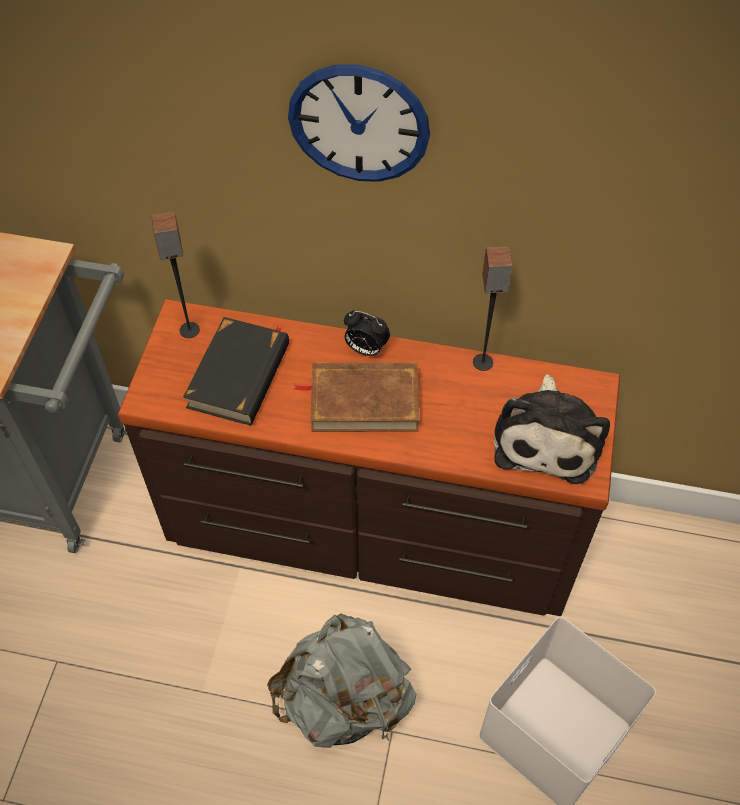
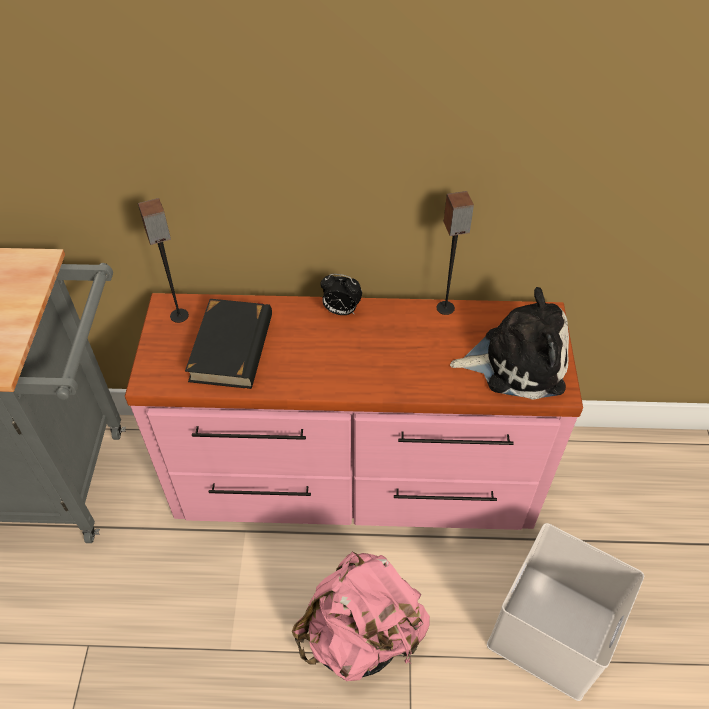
camera: 10 degrees left, 5 degrees down
brown dresser [118,299,620,616] -> pink dresser [125,293,583,530]
grey backpack [267,613,416,748] -> pink backpack [292,552,430,681]
wall clock [288,64,430,182] -> none
brown book [294,362,419,432] -> none
plush toy [494,375,610,484] -> plush toy turned 90 degrees counterclockwise [450,287,569,400]

